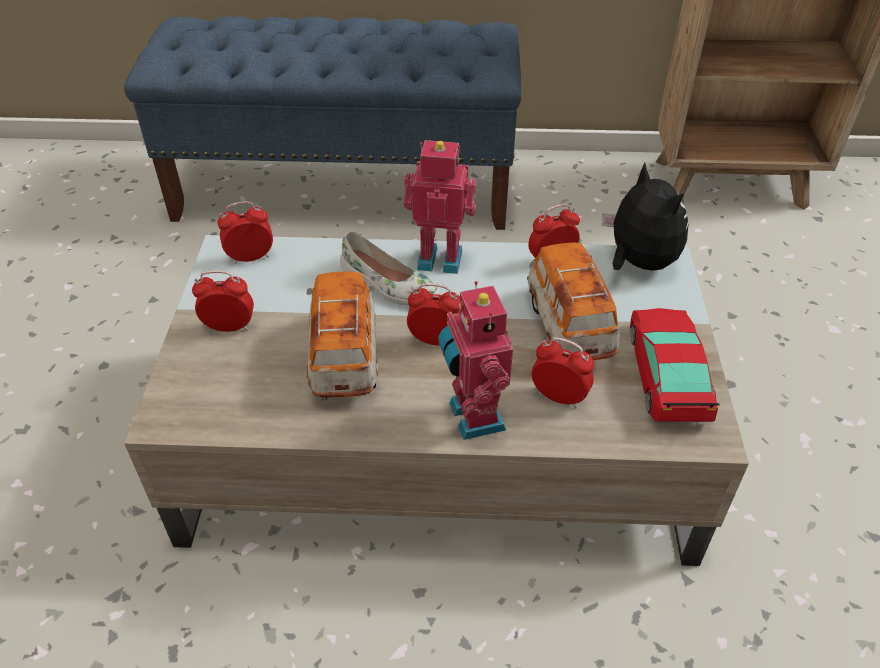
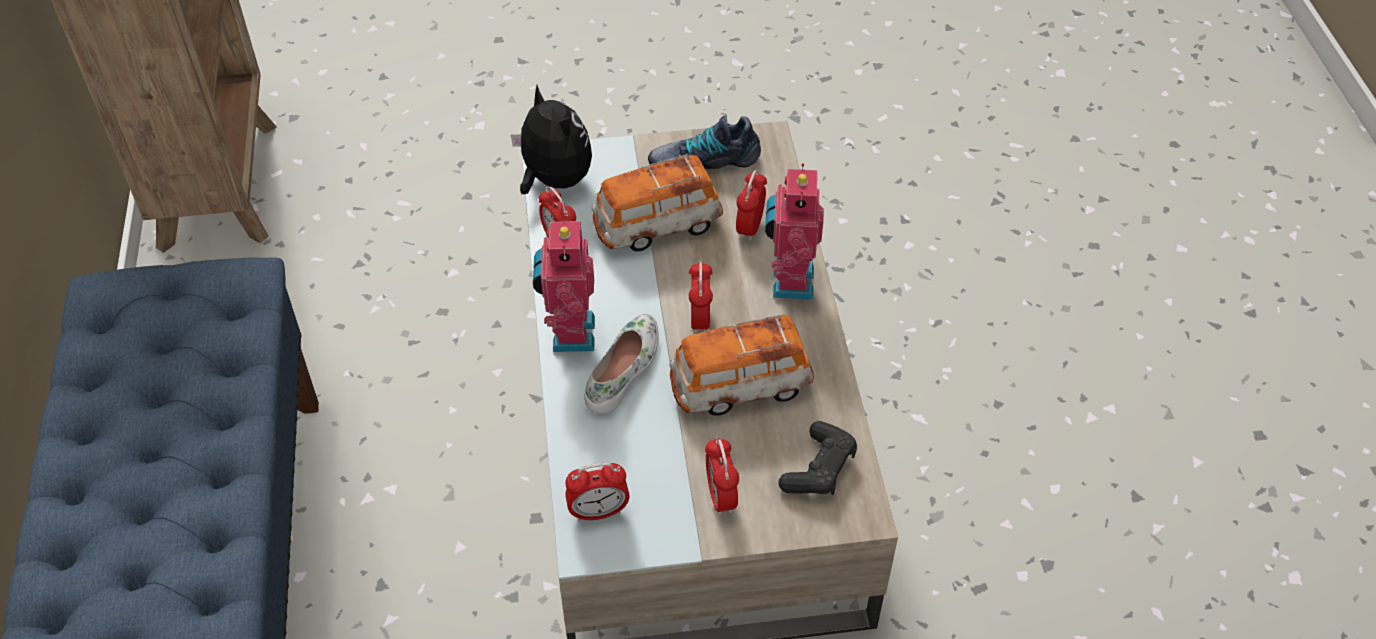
camera: 100 degrees left, 5 degrees up
alarm clock [218,201,273,264] -> alarm clock turned 75 degrees counterclockwise [565,463,630,522]
toy robot [439,281,513,440] -> toy robot turned 120 degrees clockwise [765,163,824,300]
plush toy [602,162,689,271] -> plush toy turned 90 degrees clockwise [511,85,592,194]
toy car [630,308,720,422] -> shoe [648,115,761,169]
none -> black game controller [779,421,857,495]

